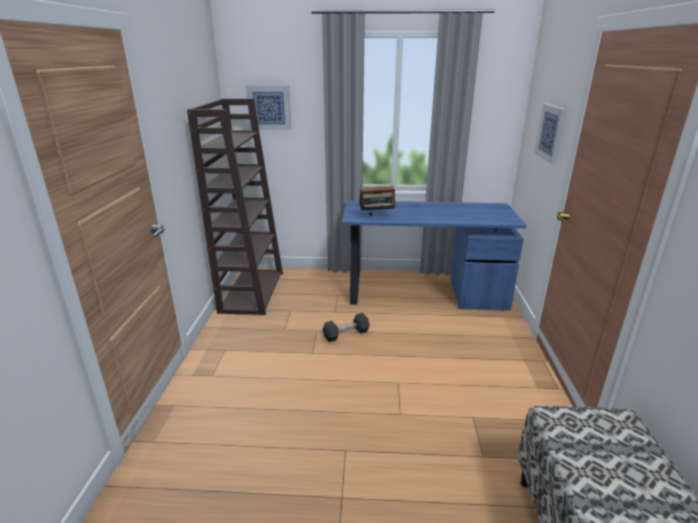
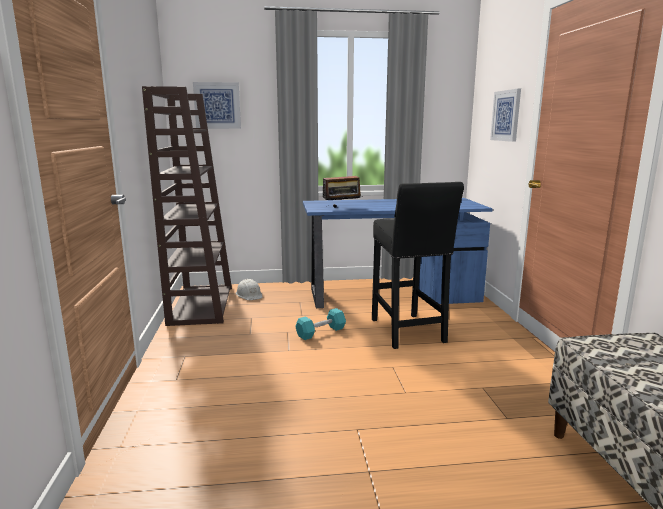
camera: 10 degrees left, 10 degrees down
grey dumbbell [323,313,370,342] -> turquoise dumbbell [296,308,346,340]
none -> white hard hat [236,279,262,300]
none -> black stool [372,182,464,349]

